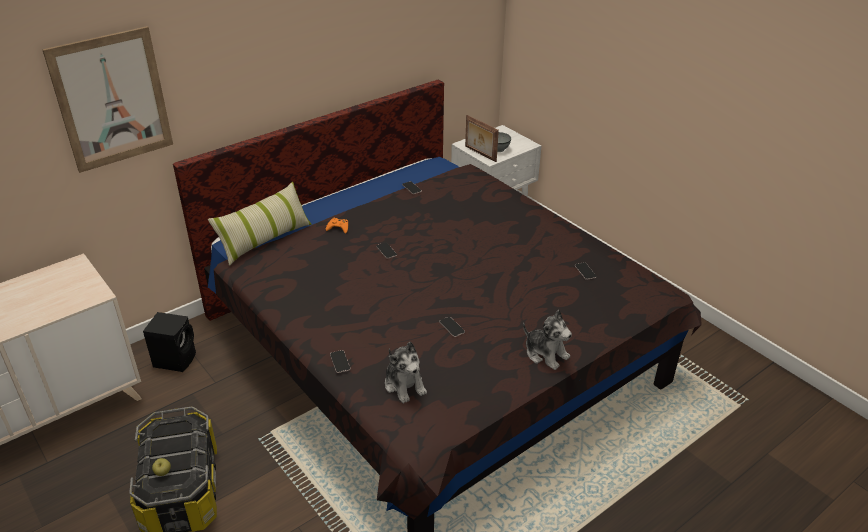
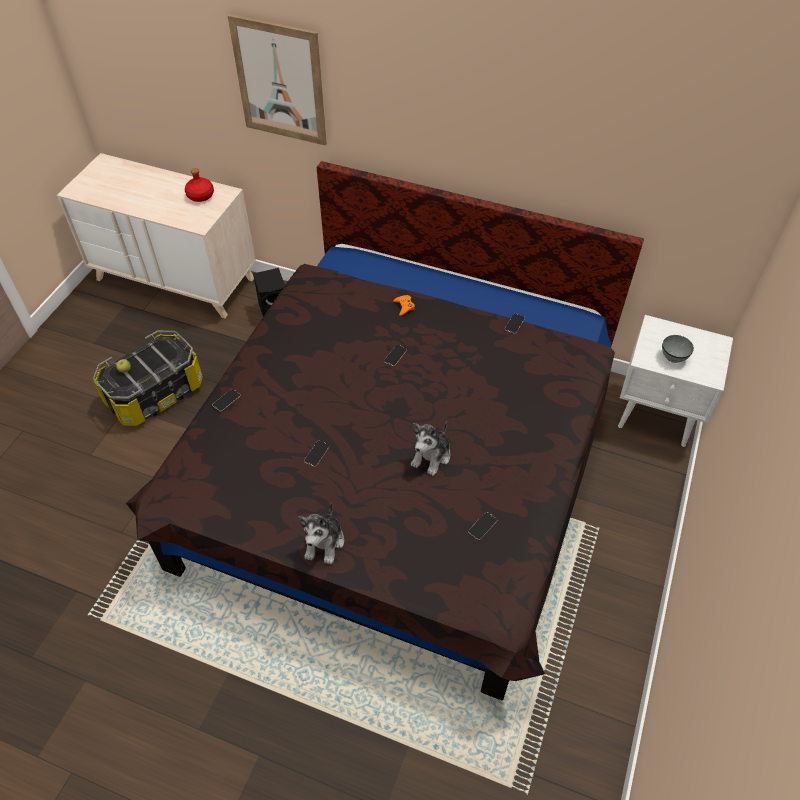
camera: 60 degrees right, 15 degrees up
pillow [208,182,312,266] -> none
plush toy [385,342,427,403] -> plush toy moved to [411,422,450,476]
picture frame [465,115,499,162] -> none
none -> red bottle [185,168,214,202]

